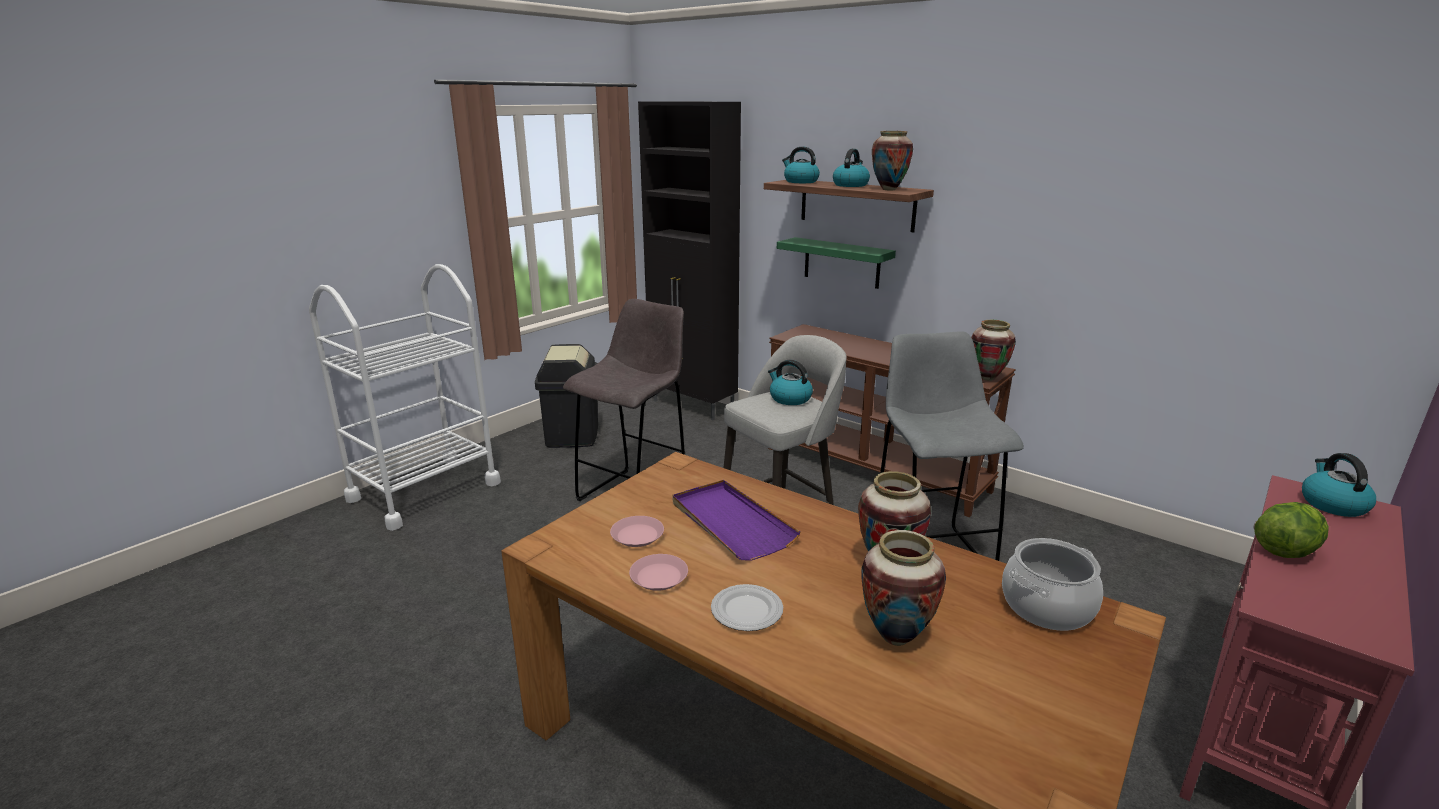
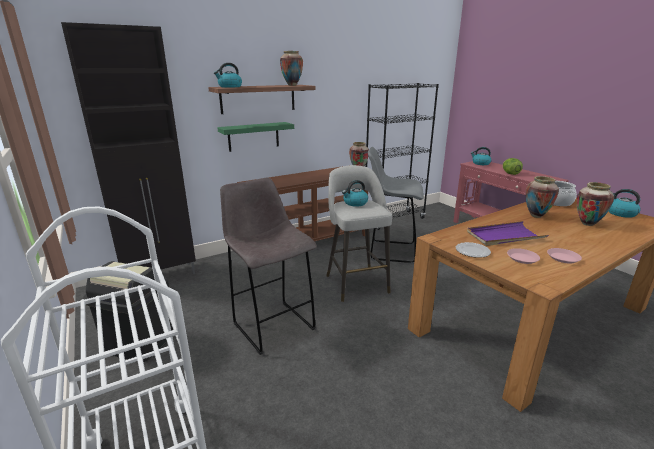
camera: 70 degrees left, 0 degrees up
plate [711,584,783,631] -> plate moved to [456,242,491,258]
kettle [833,149,870,187] -> kettle moved to [609,189,641,218]
none -> black bookcase [365,83,439,230]

